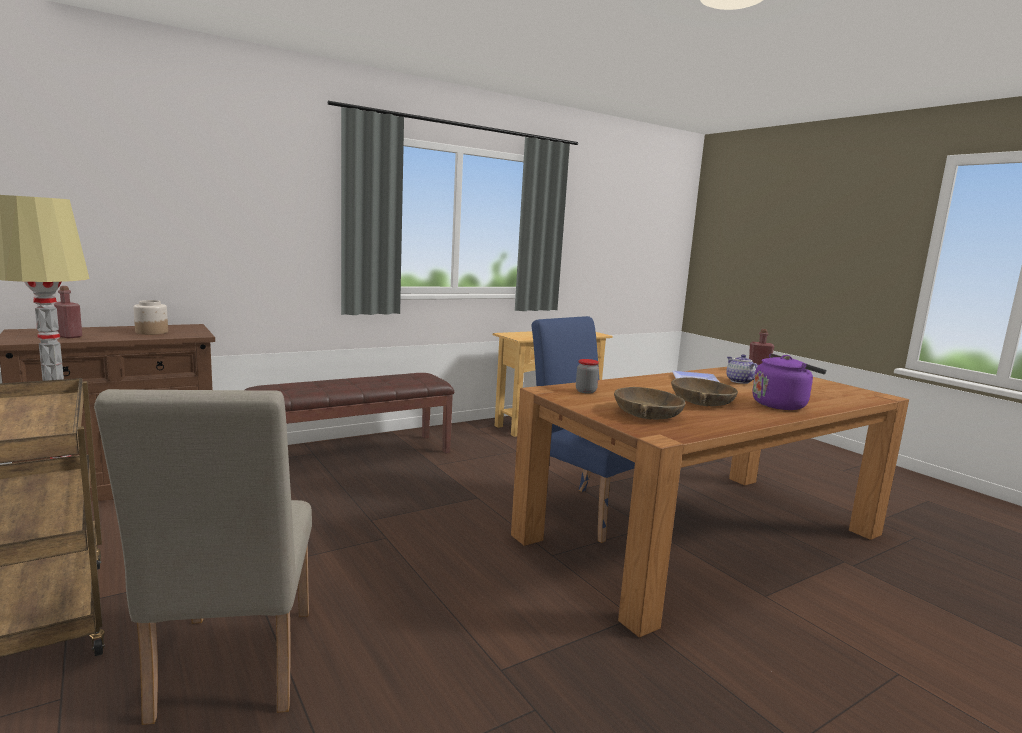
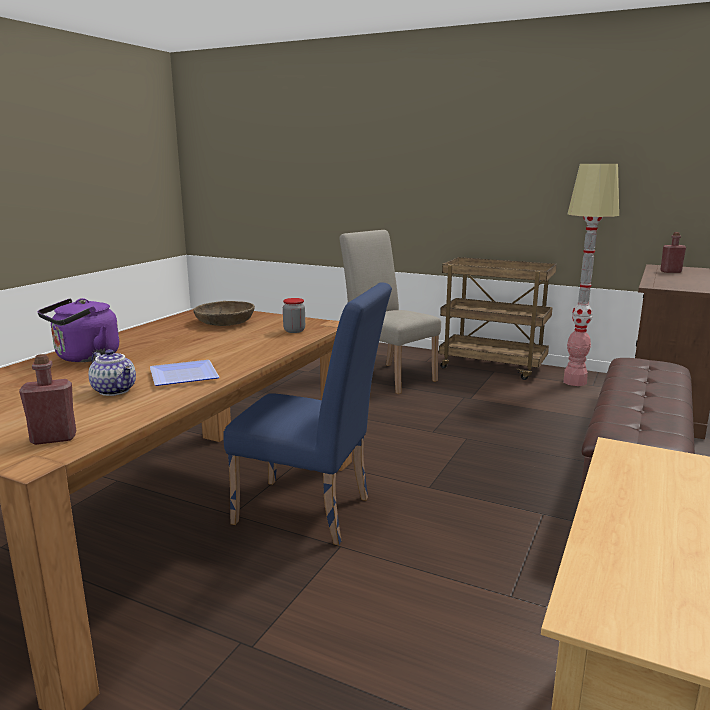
camera: 150 degrees right, 5 degrees up
jar [133,300,168,335] -> none
brown bowl [671,377,738,406] -> none

